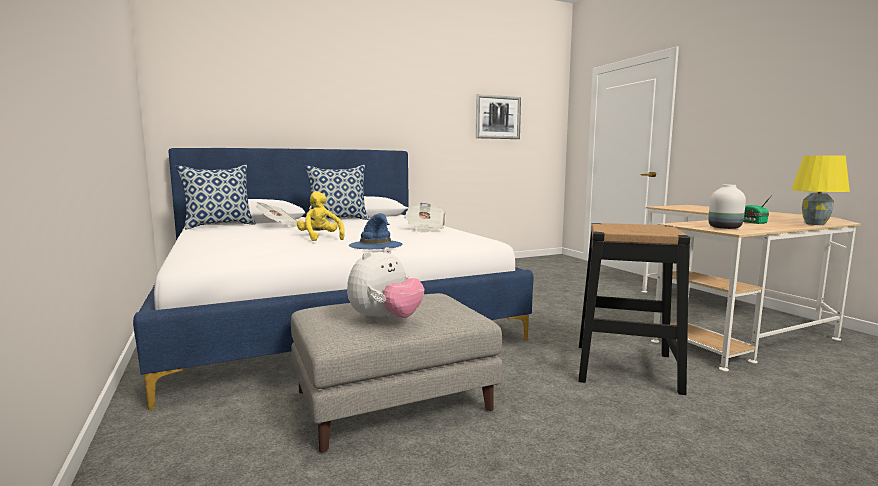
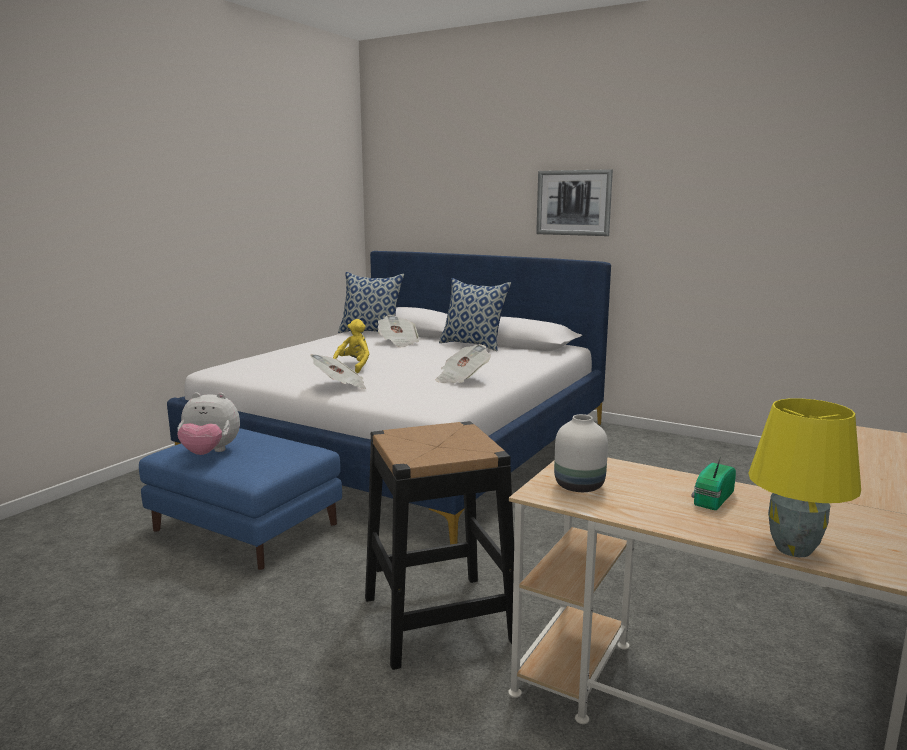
camera: 55 degrees right, 5 degrees up
grey ottoman [291,293,502,453] -> blue ottoman [139,428,342,570]
blue hat [349,213,403,249] -> newspaper [310,354,366,389]
picture [476,94,521,139] -> picture moved to [536,169,613,236]

